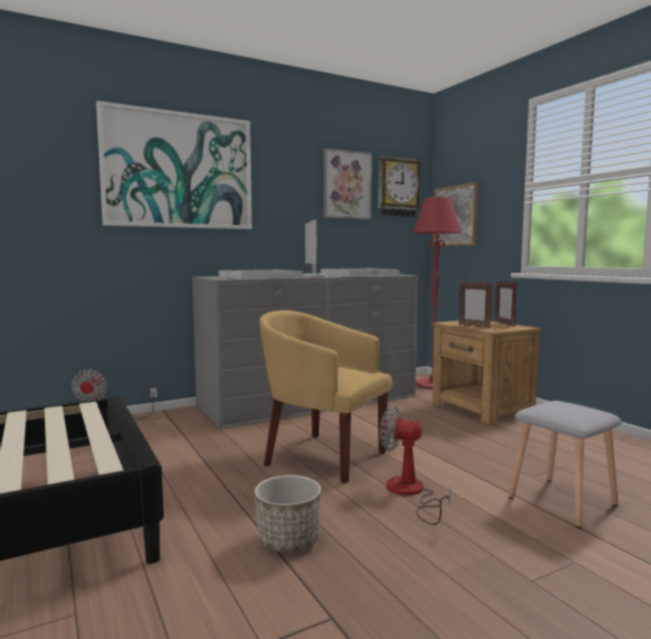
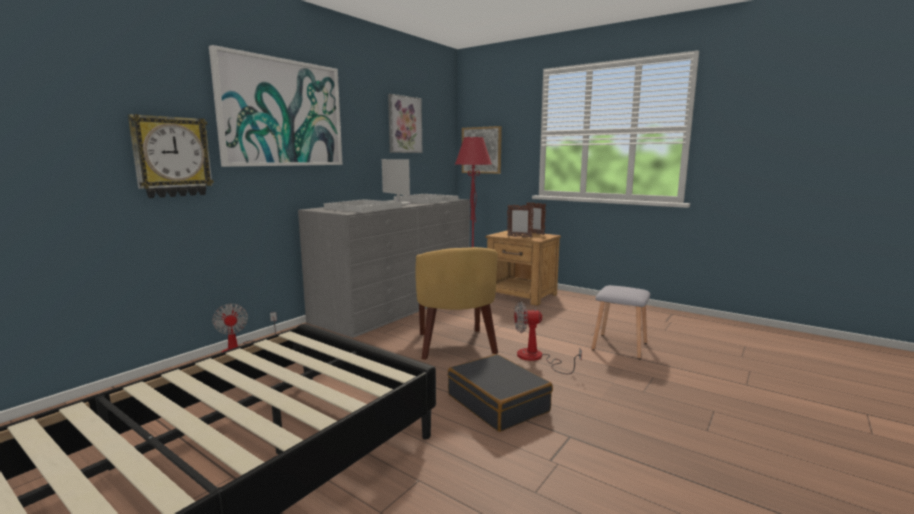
camera: 25 degrees left, 5 degrees up
planter [255,475,321,553] -> black suitcase [448,354,553,432]
yellow armchair [260,310,392,484] -> yellow armchair turned 105 degrees counterclockwise [415,247,498,360]
wall clock [378,156,423,217] -> wall clock moved to [128,114,214,198]

